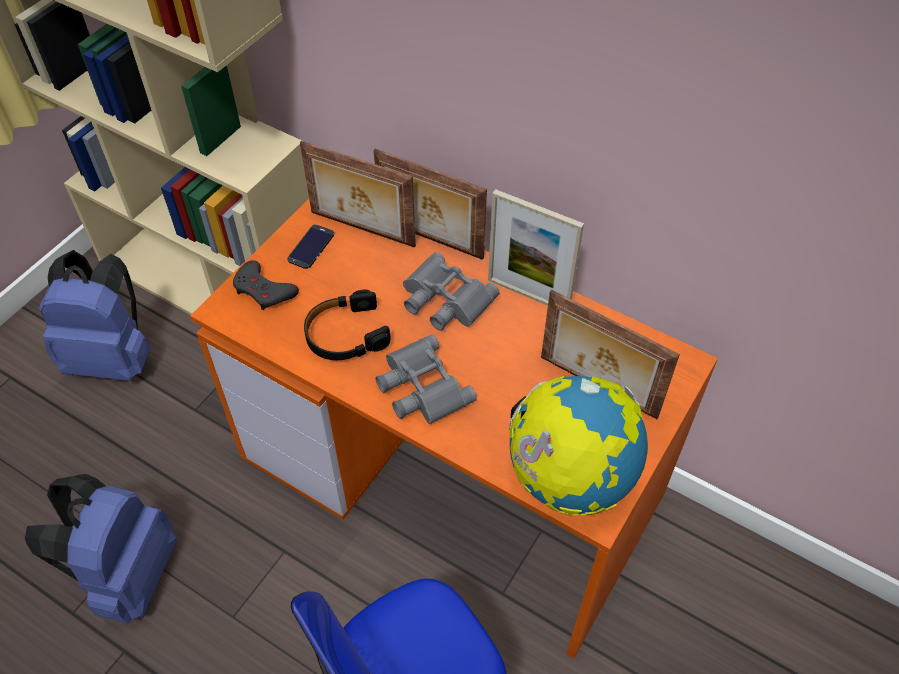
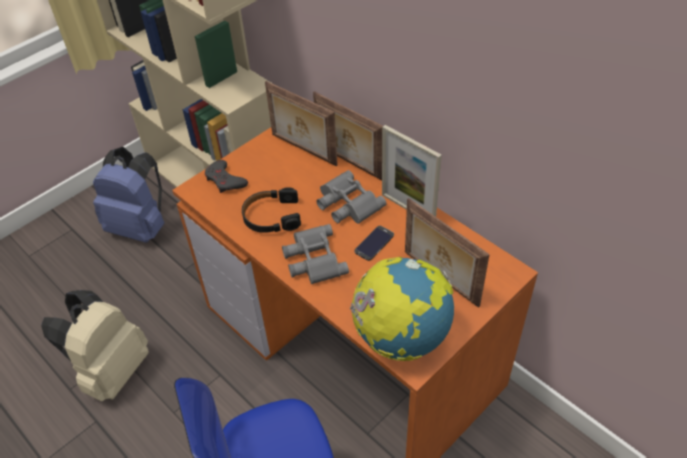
camera: 15 degrees right, 5 degrees down
blue backpack [25,474,177,624] -> beige backpack [41,290,149,401]
phone [287,224,334,269] -> phone moved to [354,226,394,261]

